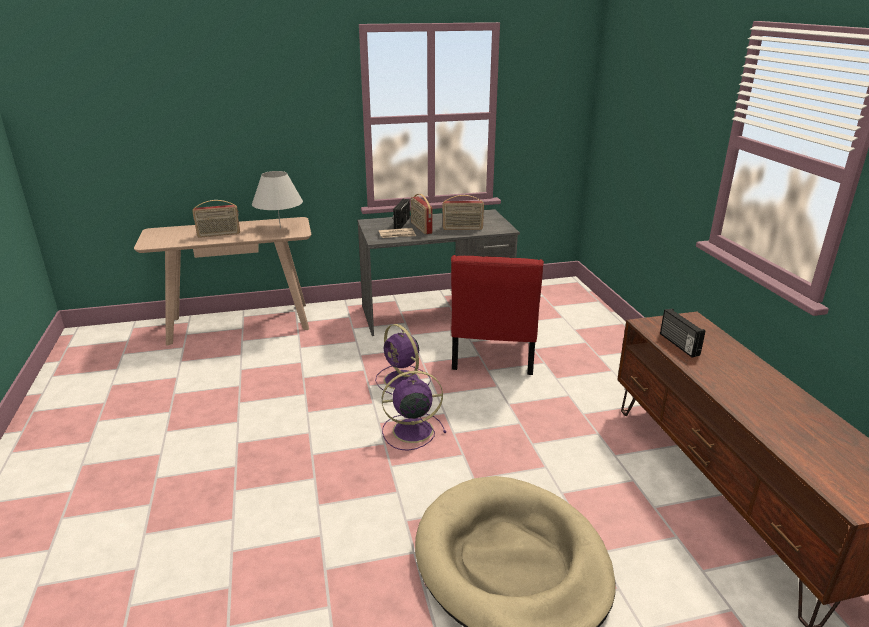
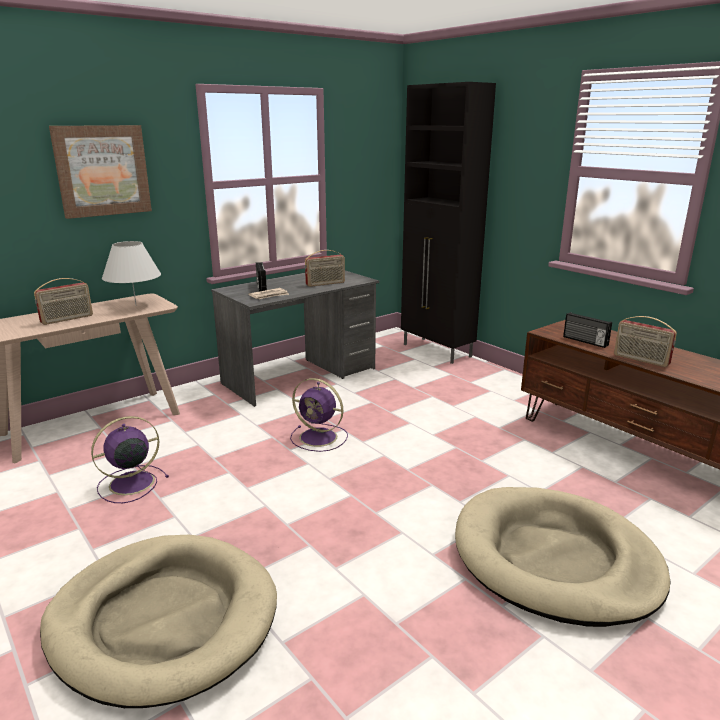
camera: 25 degrees left, 5 degrees down
purple fan [382,371,446,451] -> purple fan moved to [91,416,169,503]
radio [411,194,432,234] -> radio moved to [614,316,677,367]
red chair [451,255,544,375] -> none
none -> beige dog bed [40,535,277,708]
none -> picture [49,125,152,219]
none -> black cabinet [401,82,496,364]

